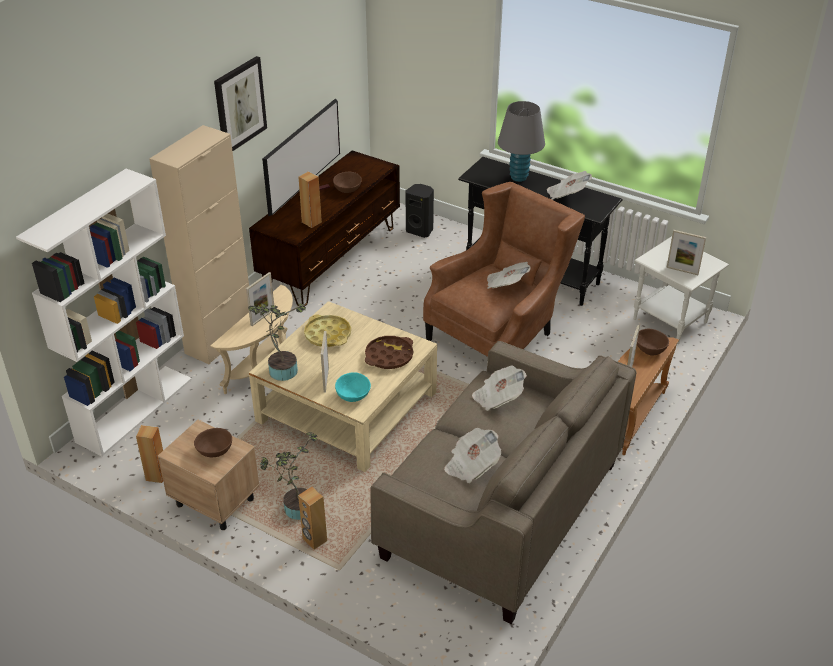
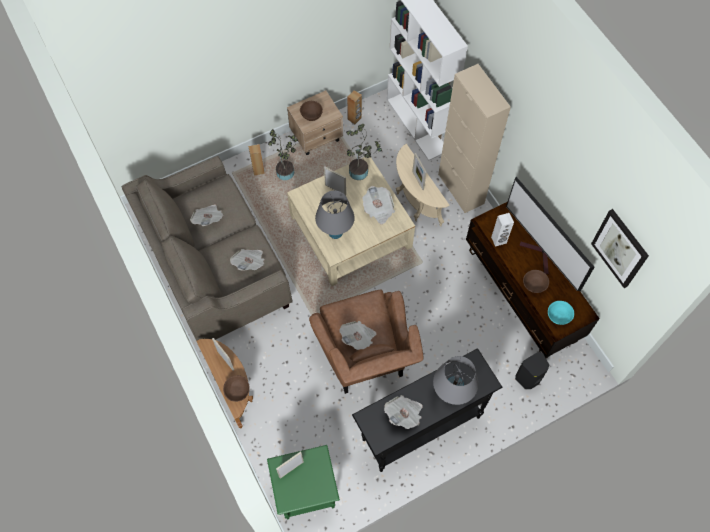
camera: 120 degrees right, 25 degrees up
picture [214,56,267,151] -> picture moved to [591,209,649,288]
brown speaker [299,171,322,228] -> white speaker [491,213,514,246]
yellow tray [304,315,351,347] -> newspaper [362,186,395,224]
turquoise bowl [335,372,371,402] -> turquoise bowl moved to [548,301,574,325]
brown tray [365,336,413,369] -> grey table lamp [315,191,355,239]
white side table [634,236,729,344] -> green side table [267,445,340,519]

